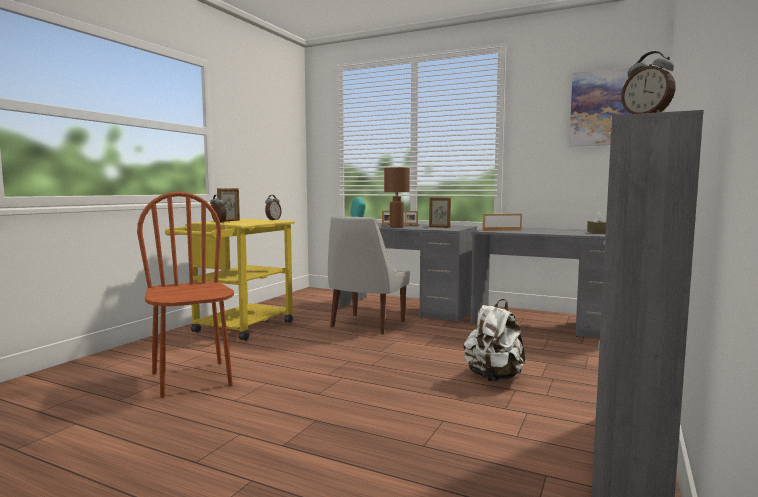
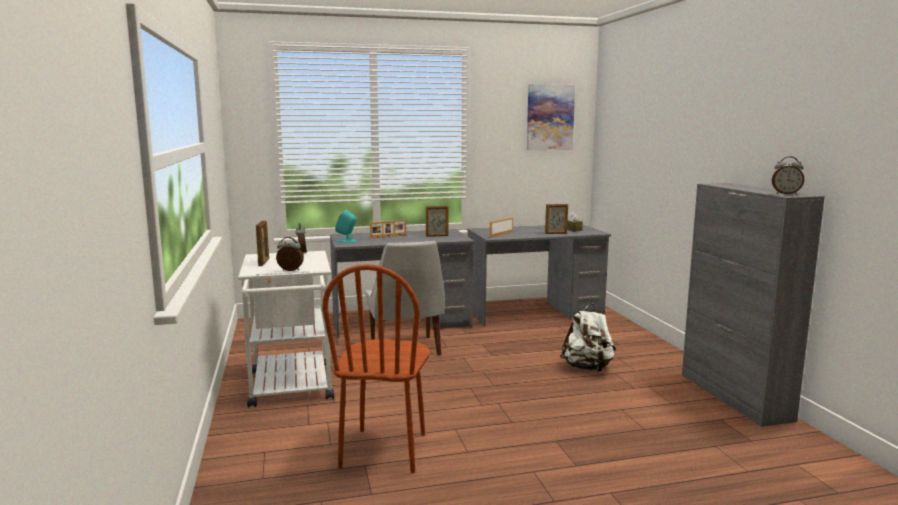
camera: 40 degrees left, 5 degrees up
brown chair [137,192,234,398] -> brown chair turned 105 degrees counterclockwise [322,264,430,473]
yellow cart [165,219,295,341] -> white cart [238,251,334,408]
brown table lamp [384,168,410,228] -> none
none -> picture frame [545,204,568,234]

